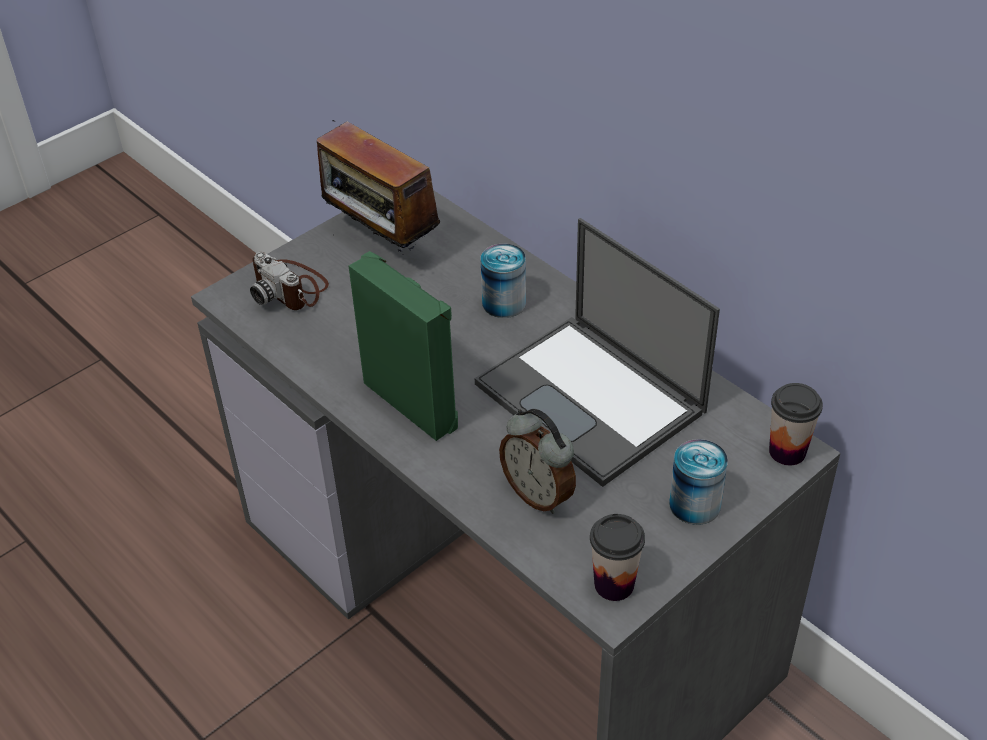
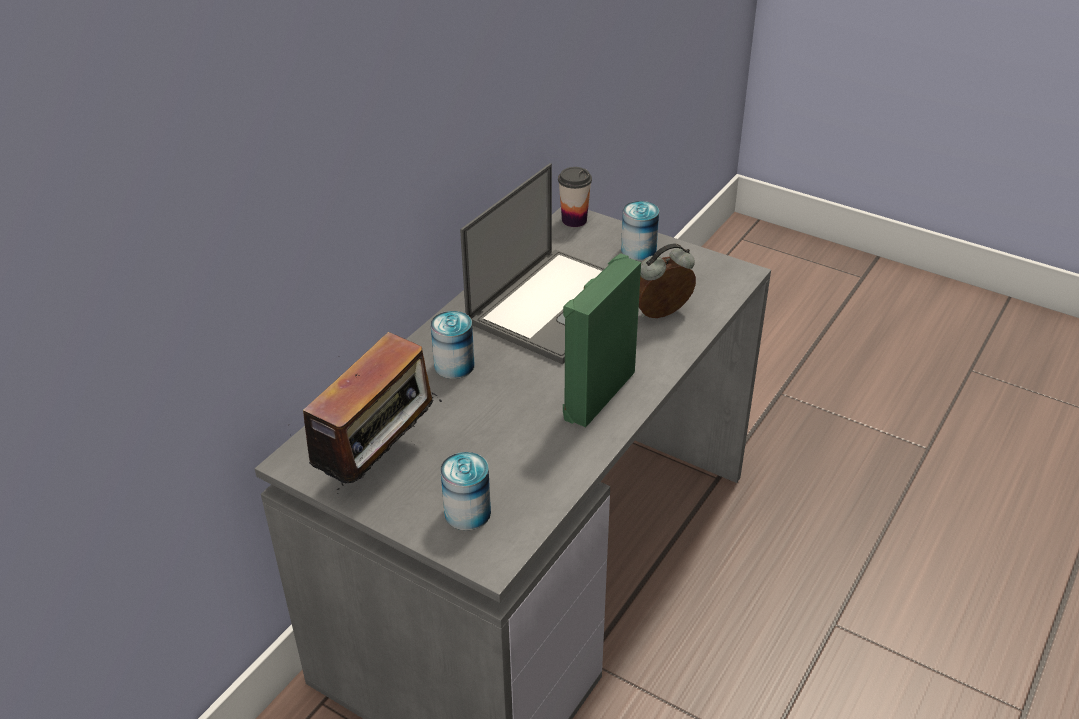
camera: 105 degrees left, 5 degrees down
camera [250,252,329,310] -> can [440,452,491,530]
alarm clock [499,409,576,514] -> alarm clock turned 150 degrees counterclockwise [639,244,696,318]
cup [590,514,645,601] -> none

